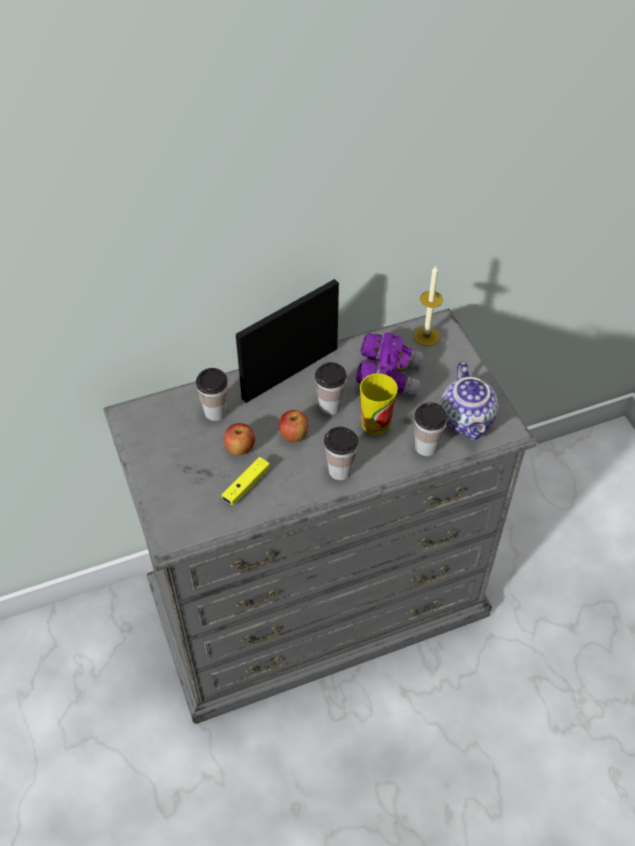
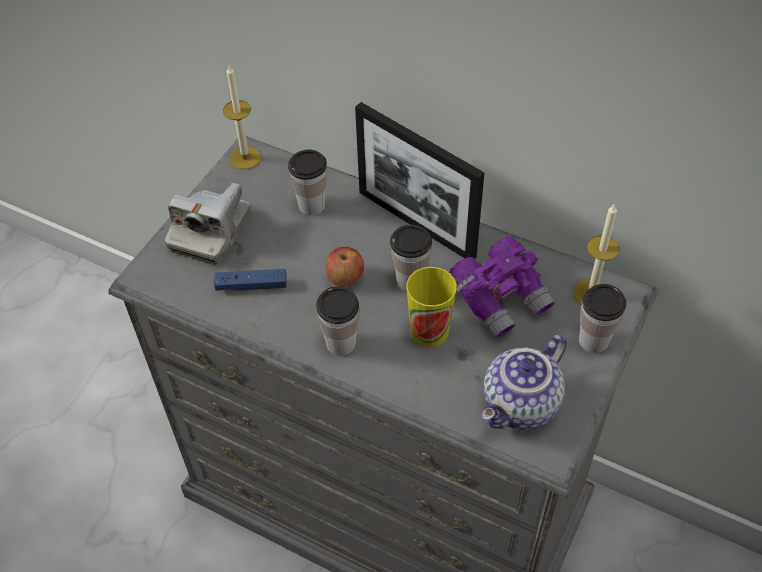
camera: 50 degrees right, 0 degrees up
yellow game controller [222,457,270,505] -> blue game controller [214,269,287,291]
apple [224,423,255,456] -> none
picture frame [236,279,339,403] -> picture frame turned 150 degrees counterclockwise [355,102,484,258]
cup [414,402,447,456] -> cup moved to [579,284,626,353]
none -> camera [165,183,251,265]
none -> candle [223,66,261,170]

